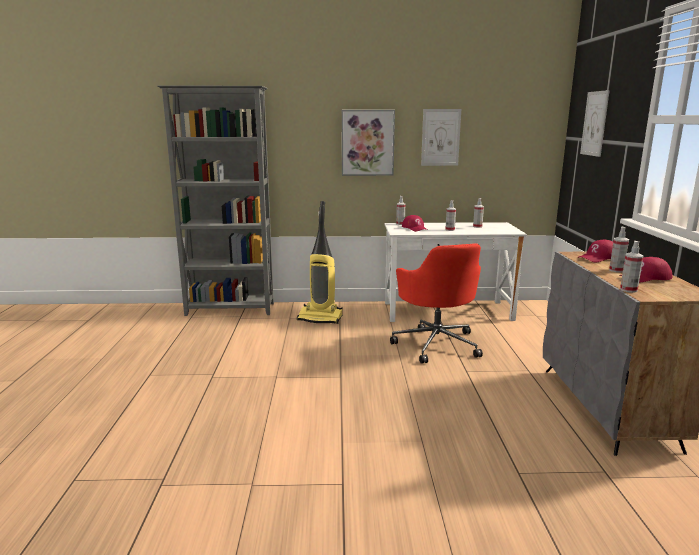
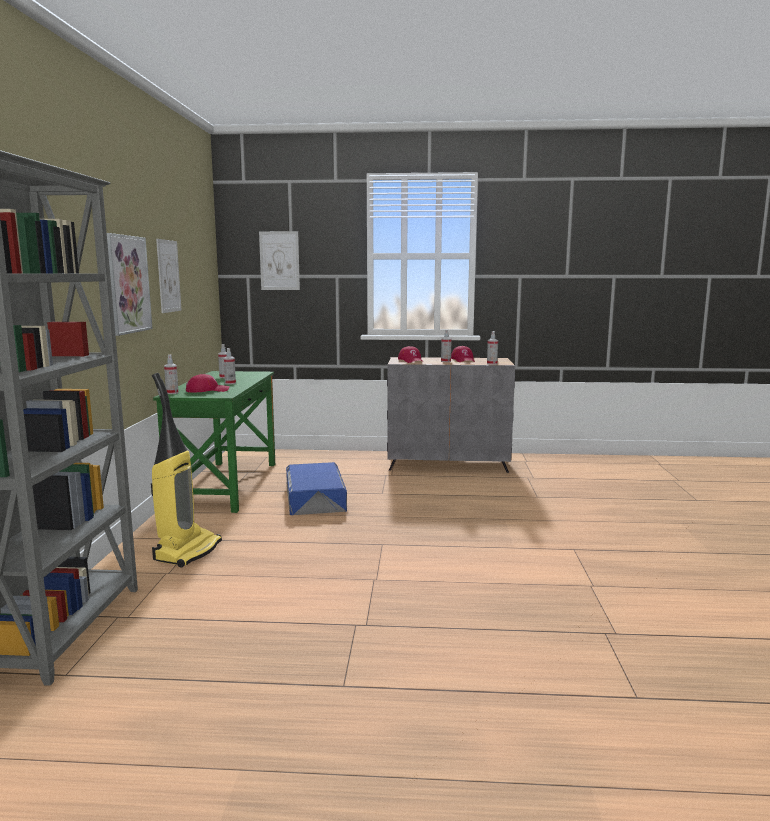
camera: 85 degrees left, 5 degrees down
white desk [384,222,527,322] -> green desk [153,371,275,513]
red office chair [390,243,483,364] -> blue storage box [286,462,347,515]

